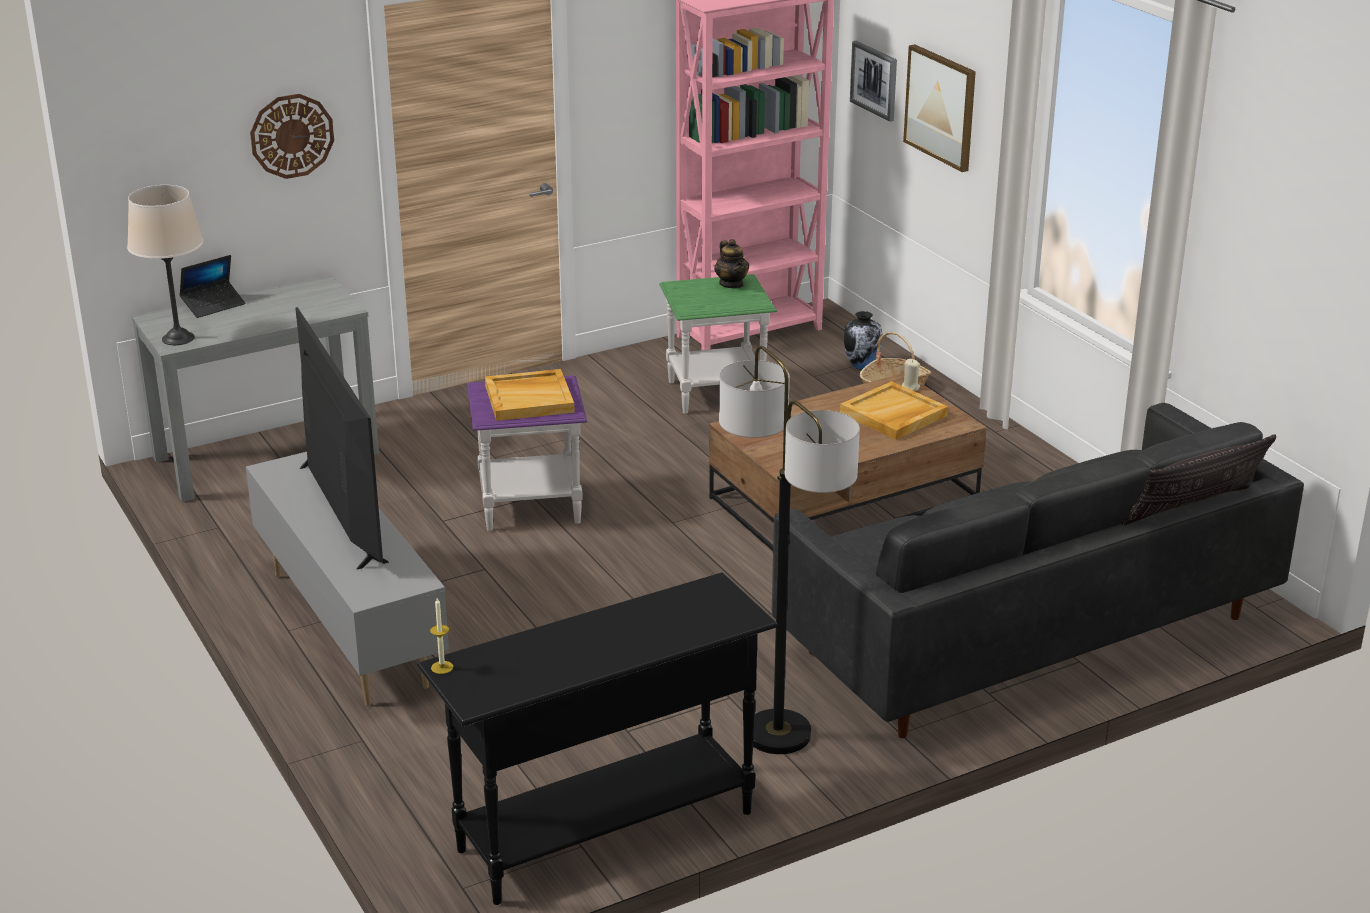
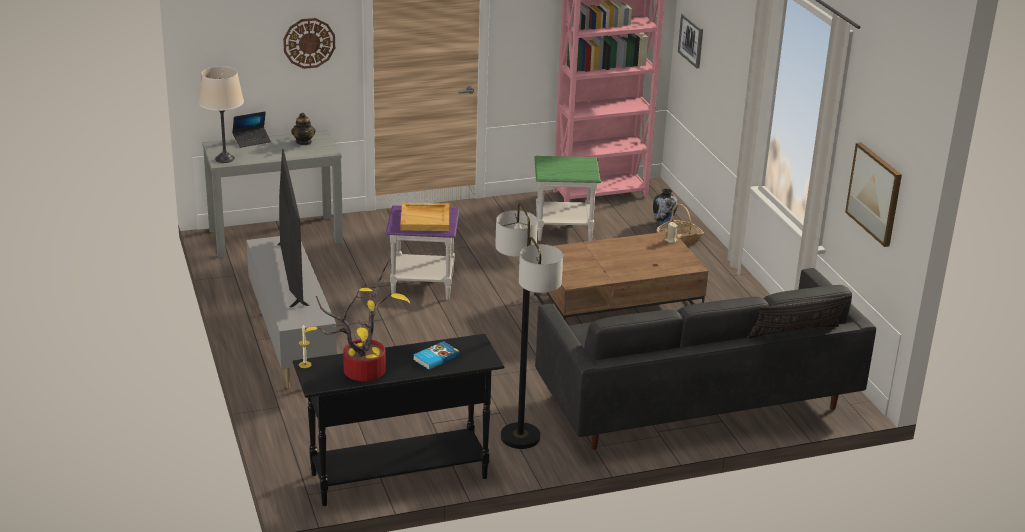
camera: 10 degrees right, 0 degrees up
teapot [714,239,749,288] -> teapot moved to [291,113,316,145]
beige tray [840,381,948,440] -> none
picture [903,44,976,172] -> picture moved to [845,142,902,247]
none -> potted plant [304,261,410,381]
none -> book [413,341,460,370]

